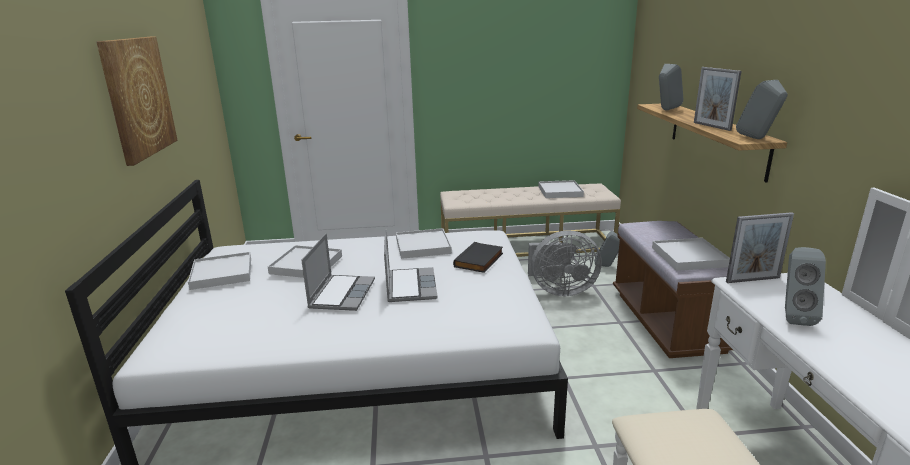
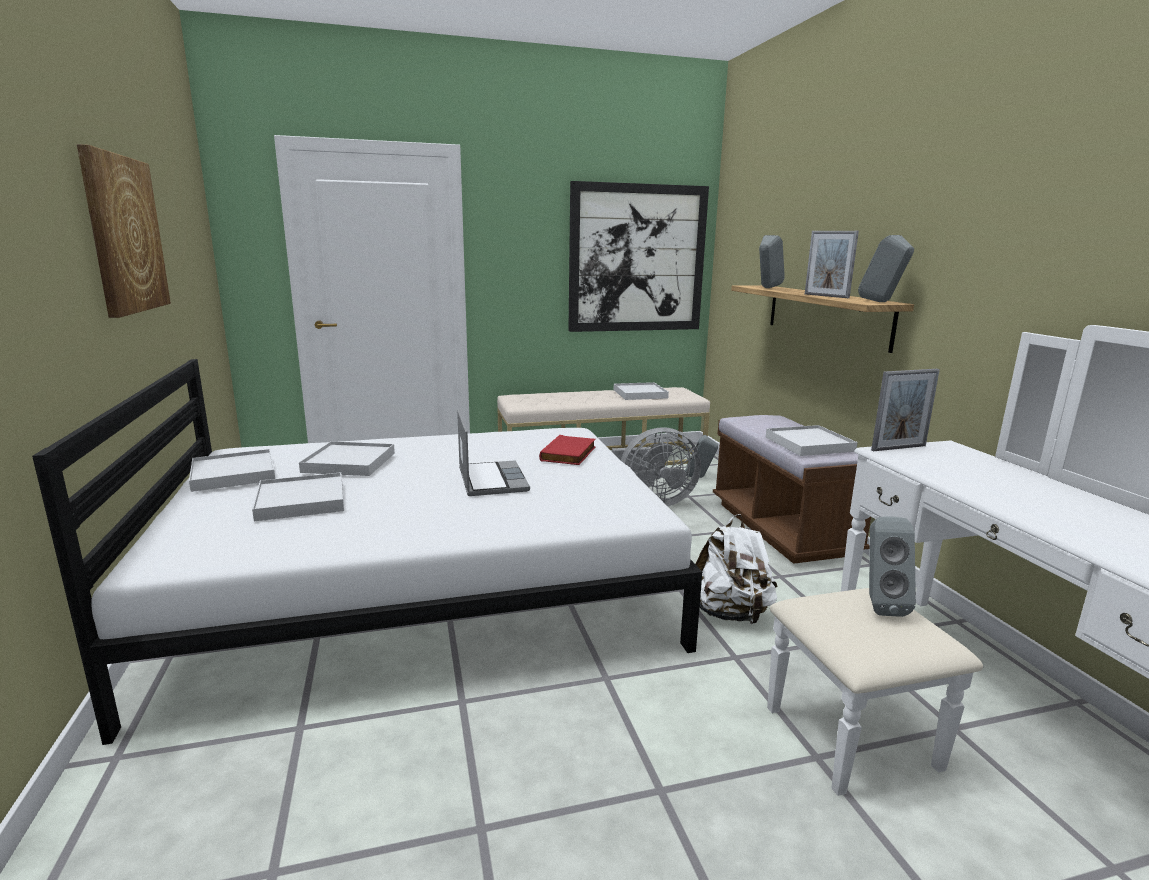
camera: 10 degrees left, 5 degrees down
laptop [301,233,375,311] -> none
white tray [396,228,452,259] -> white tray moved to [252,472,344,521]
black book [453,242,503,273] -> red book [539,435,596,465]
grey speaker [785,247,826,326] -> grey speaker moved to [869,516,916,617]
none -> picture [568,181,709,332]
none -> white backpack [695,514,778,624]

